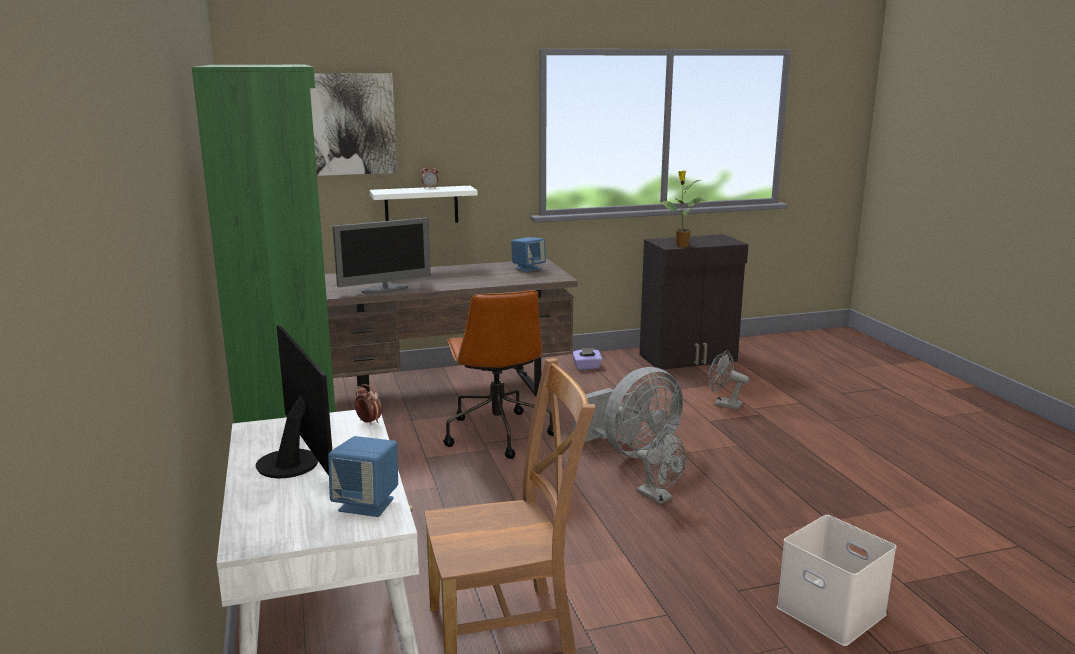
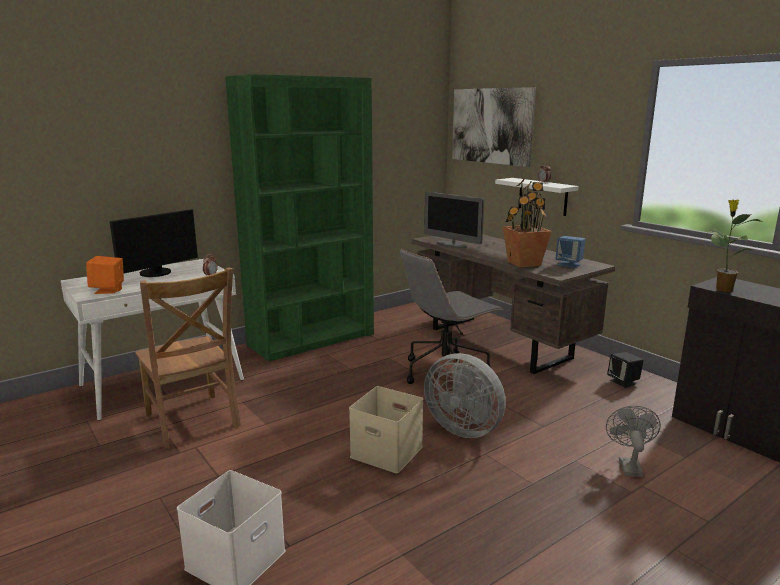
camera: 70 degrees right, 0 degrees up
blue speaker [328,436,398,517] -> orange speaker [86,256,124,294]
brown office chair [443,290,554,459] -> grey office chair [400,249,503,384]
purple tissue box [572,348,602,370] -> black speaker [607,352,644,388]
grey fan [636,432,686,504] -> beige storage box [349,386,423,473]
none -> potted plant [503,179,551,268]

